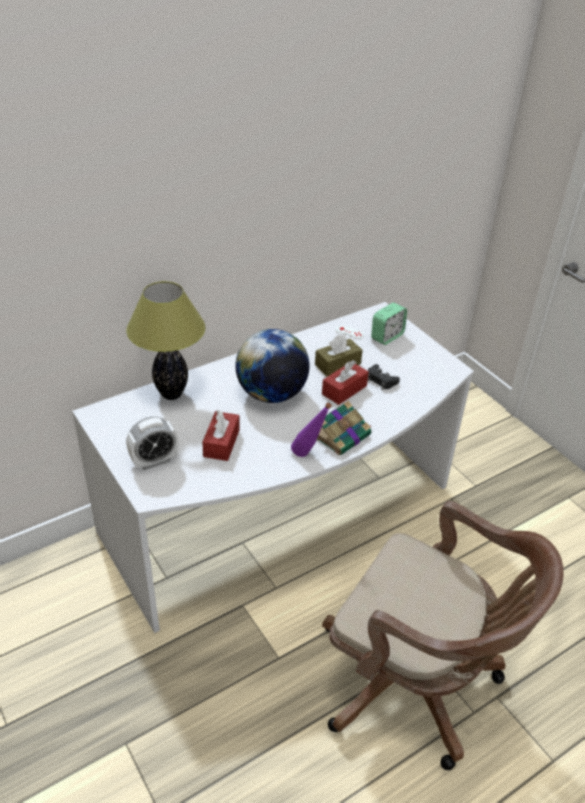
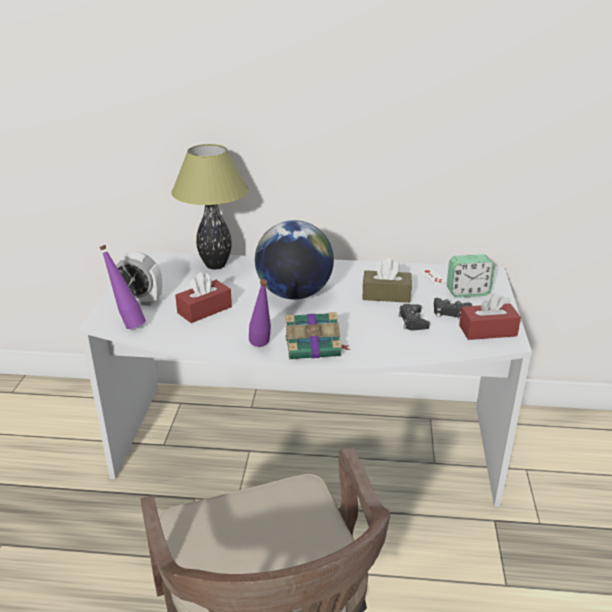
camera: 40 degrees right, 10 degrees down
red tissue box [322,360,369,405] -> red tissue box moved to [459,294,521,340]
none -> purple bottle [99,245,146,329]
none -> black game controller [434,298,472,320]

